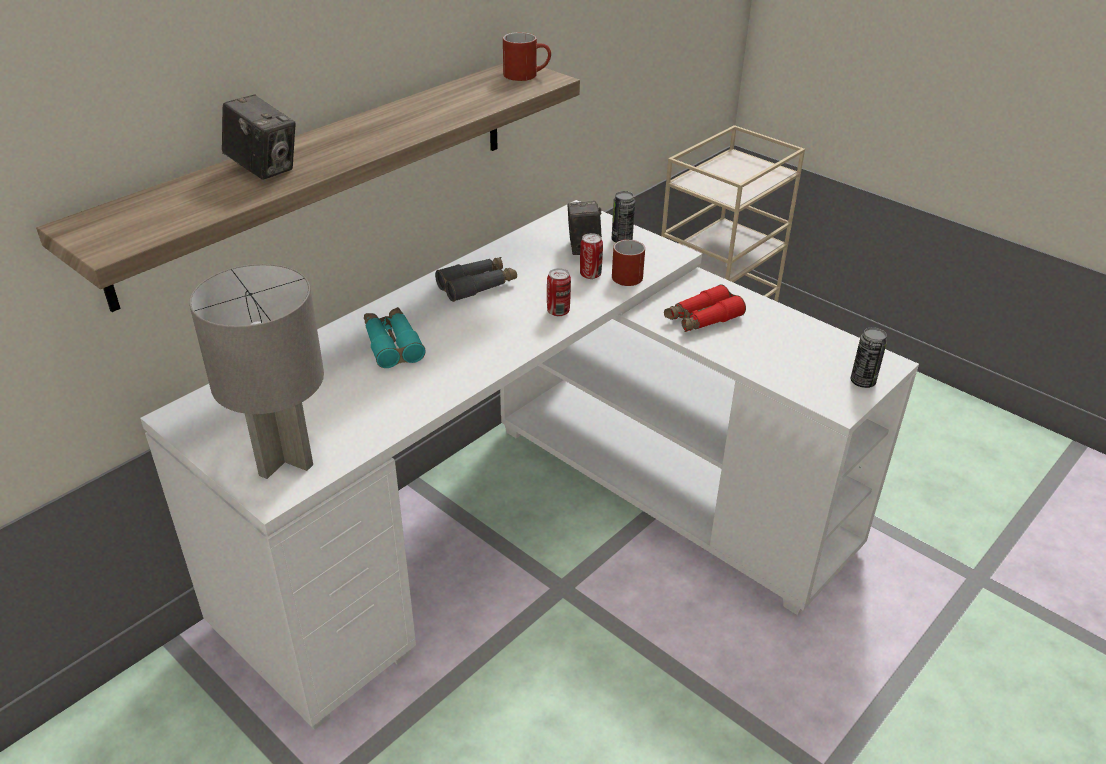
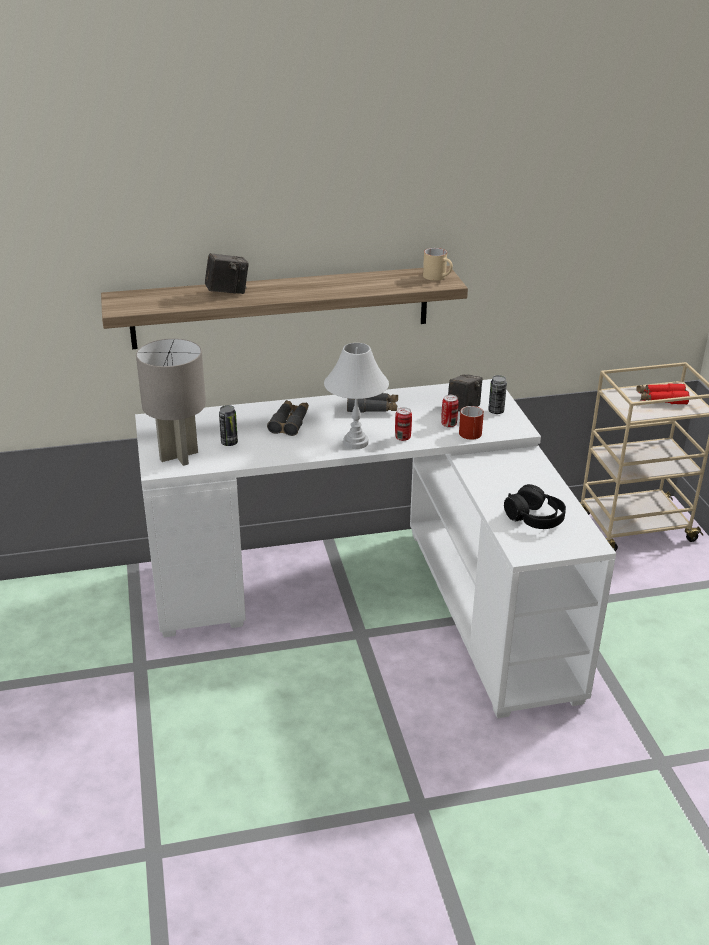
camera: 35 degrees right, 5 degrees down
camera [222,95,296,179] -> camera turned 90 degrees counterclockwise [205,253,249,294]
turquoise binoculars [364,307,426,368] -> grey binoculars [267,400,309,436]
red mug [503,32,551,81] -> beige mug [423,248,453,281]
red binoculars [664,284,746,332] -> red binoculars moved to [636,383,689,405]
can [850,327,887,388] -> can moved to [219,405,238,446]
none -> white table lamp [324,343,389,449]
none -> black headphones [504,484,566,529]

